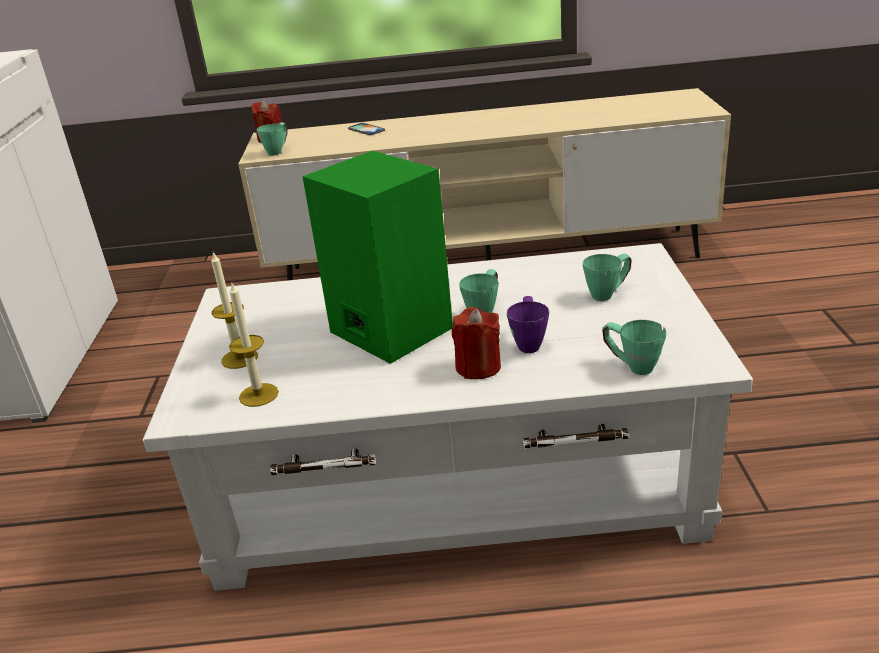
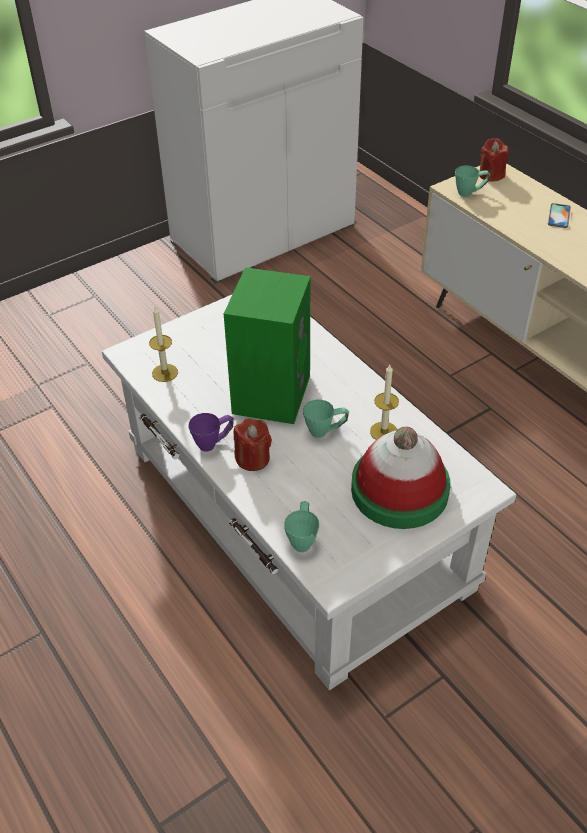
camera: 55 degrees right, 15 degrees up
candle [211,252,258,369] -> candle moved to [370,365,399,440]
purple mug [507,296,549,353] -> purple mug moved to [188,413,234,452]
green mug [583,253,632,301] -> hat [351,426,450,529]

